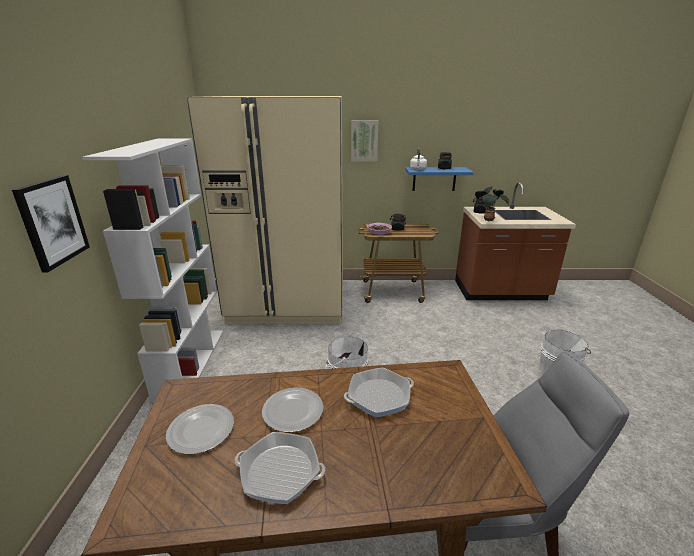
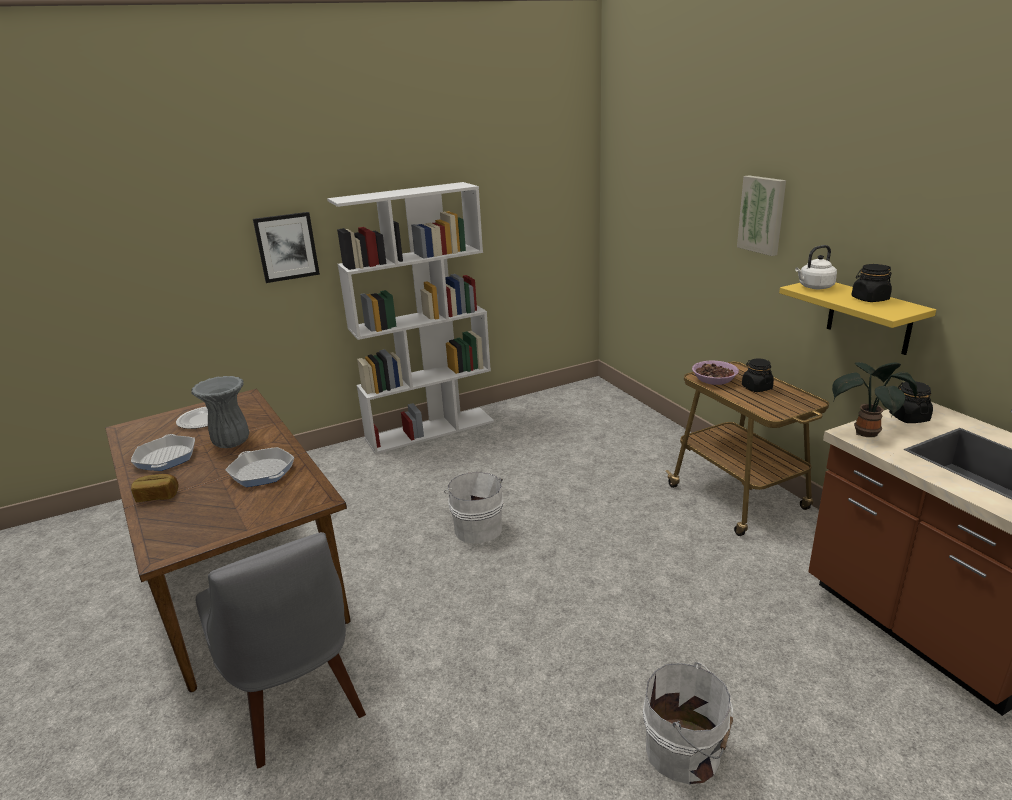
camera: 65 degrees right, 0 degrees up
beige fridge [187,96,343,323] -> none
plate [262,388,323,432] -> grey vase [191,376,249,448]
blue shelf [405,167,474,191] -> yellow shelf [779,283,936,355]
none -> bread [131,474,178,502]

